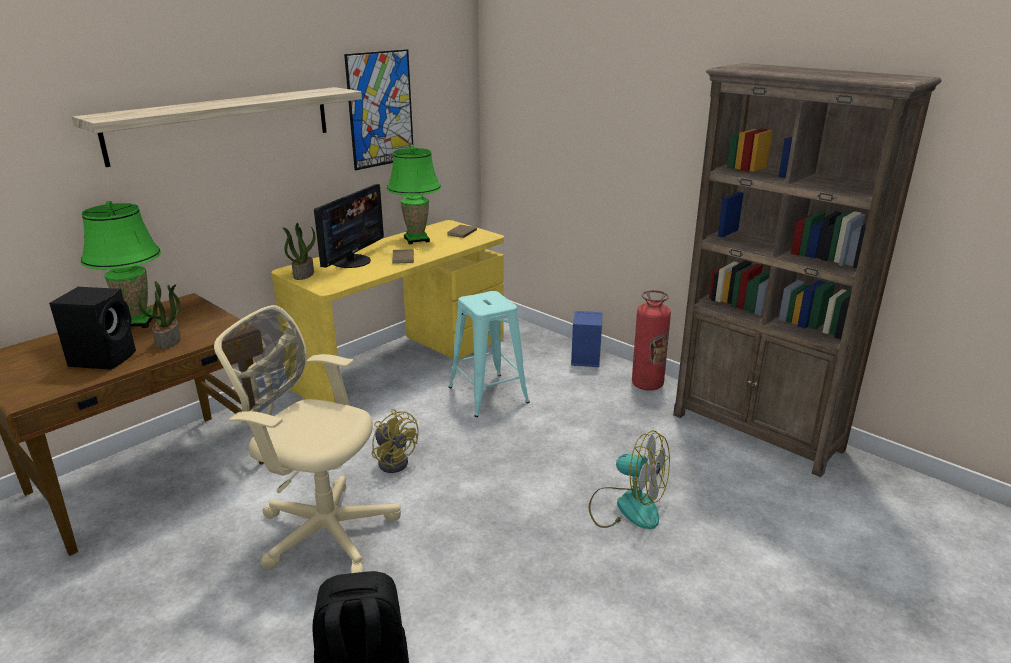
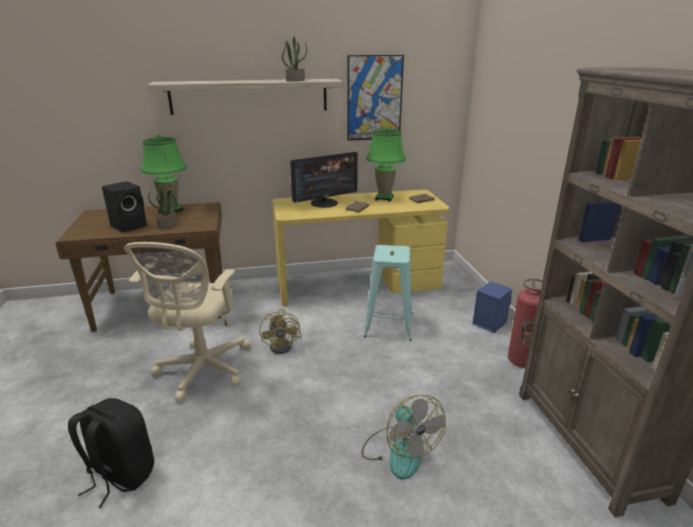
camera: 35 degrees right, 0 degrees up
beige office chair [214,305,401,573] -> beige office chair turned 135 degrees counterclockwise [124,242,251,402]
potted plant [283,223,315,280] -> potted plant moved to [282,37,307,81]

